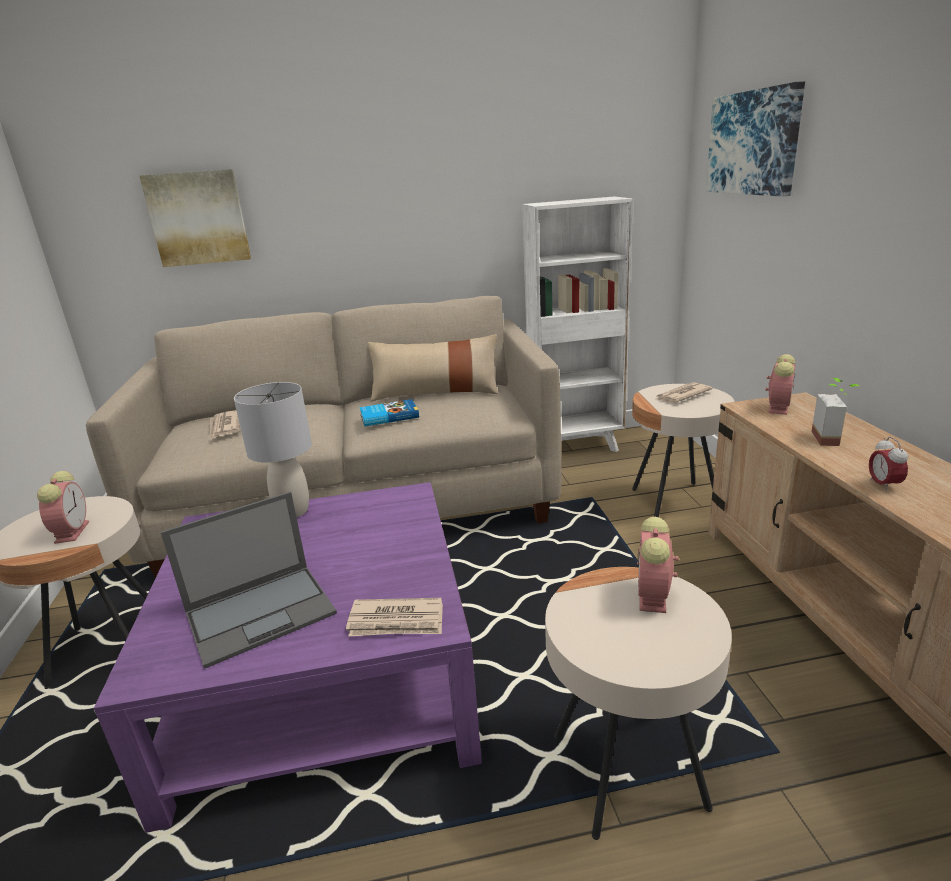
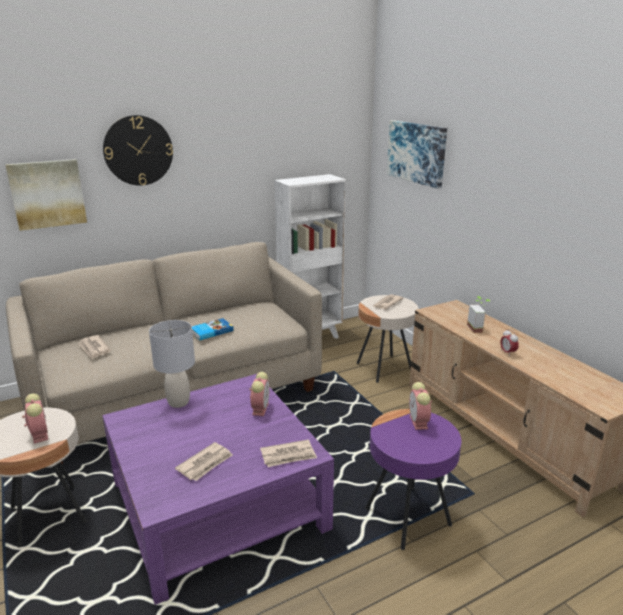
camera: 20 degrees left, 0 degrees up
laptop [161,491,337,669] -> newspaper [175,442,233,481]
beige pillow [368,334,499,401] -> none
beige side table [545,567,732,840] -> purple side table [365,409,461,550]
alarm clock [765,354,796,415] -> alarm clock moved to [250,372,270,416]
none -> wall clock [103,115,173,186]

